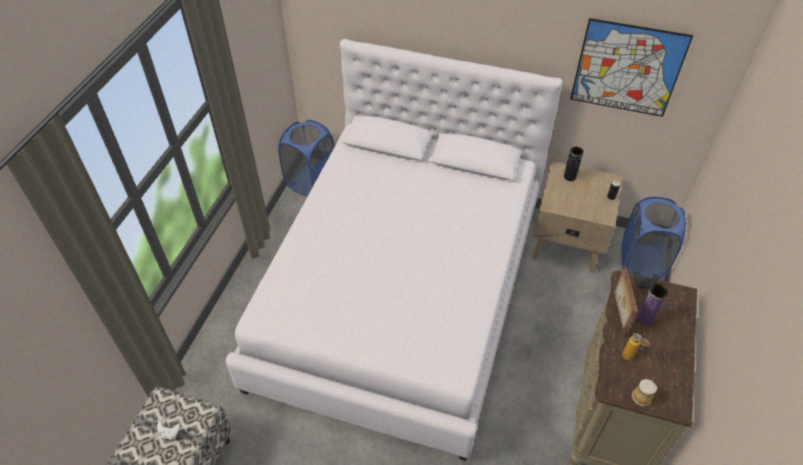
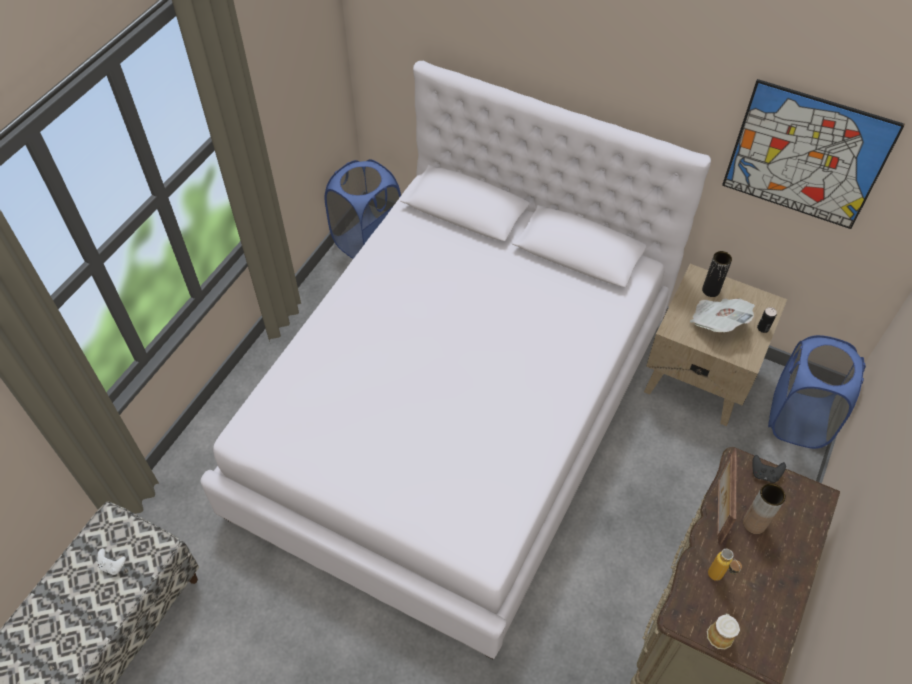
camera: 10 degrees right, 5 degrees up
purple vase [637,284,668,325] -> brown vase [743,483,786,534]
none -> newspaper [690,298,755,332]

